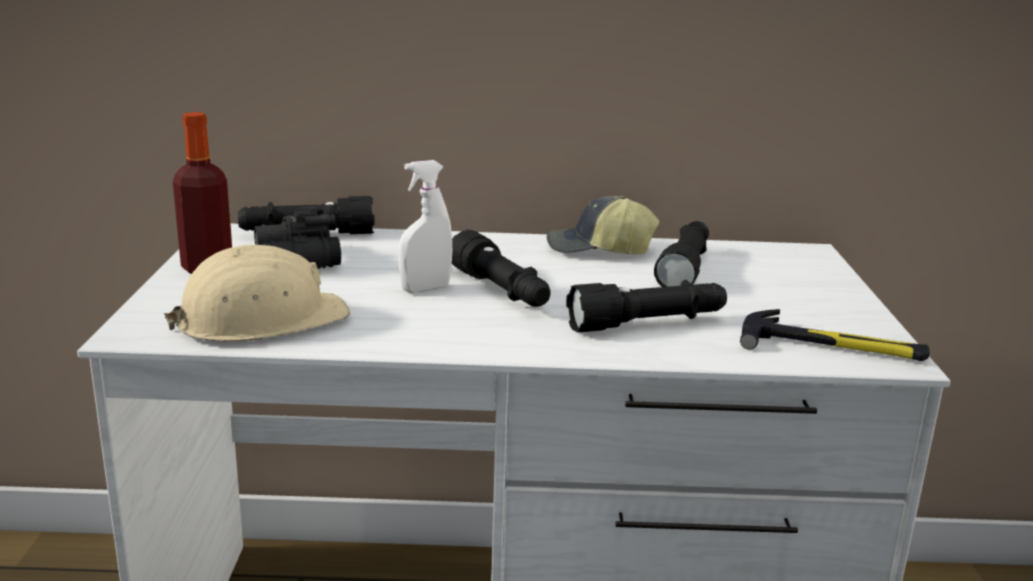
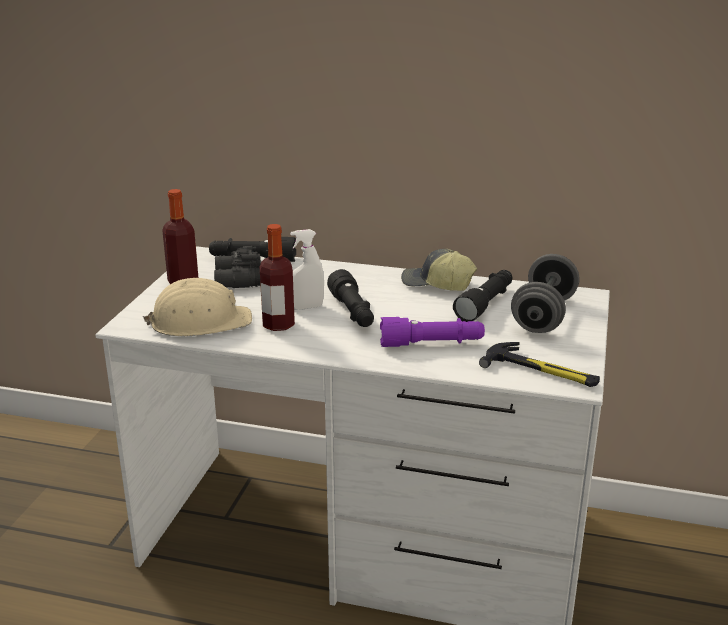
camera: 15 degrees right, 5 degrees up
black flashlight [566,280,727,333] -> purple flashlight [380,317,485,347]
none -> bottle [260,224,295,331]
none -> grey dumbbell [511,254,579,333]

